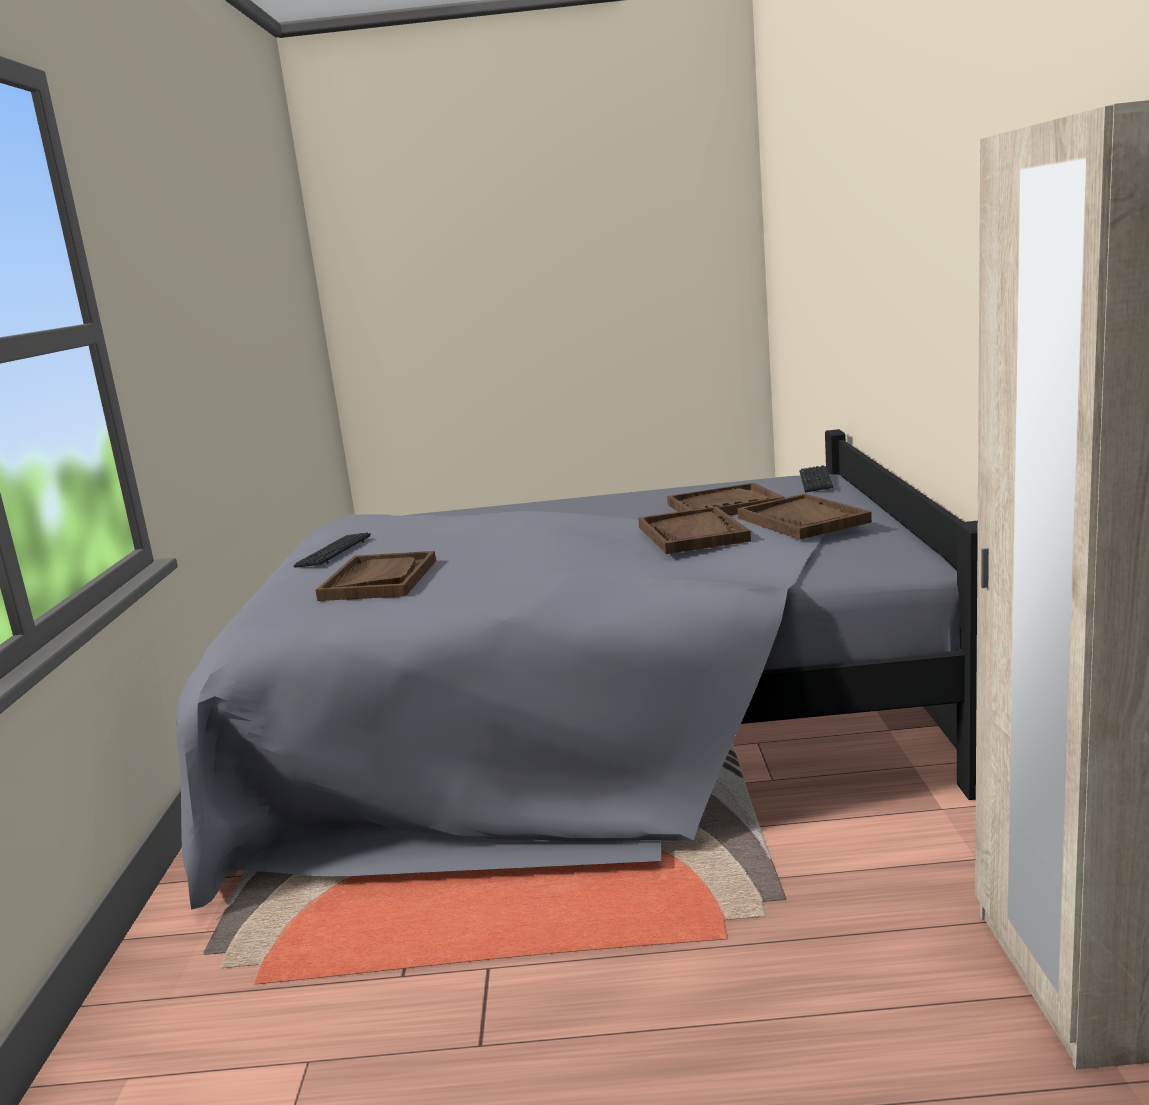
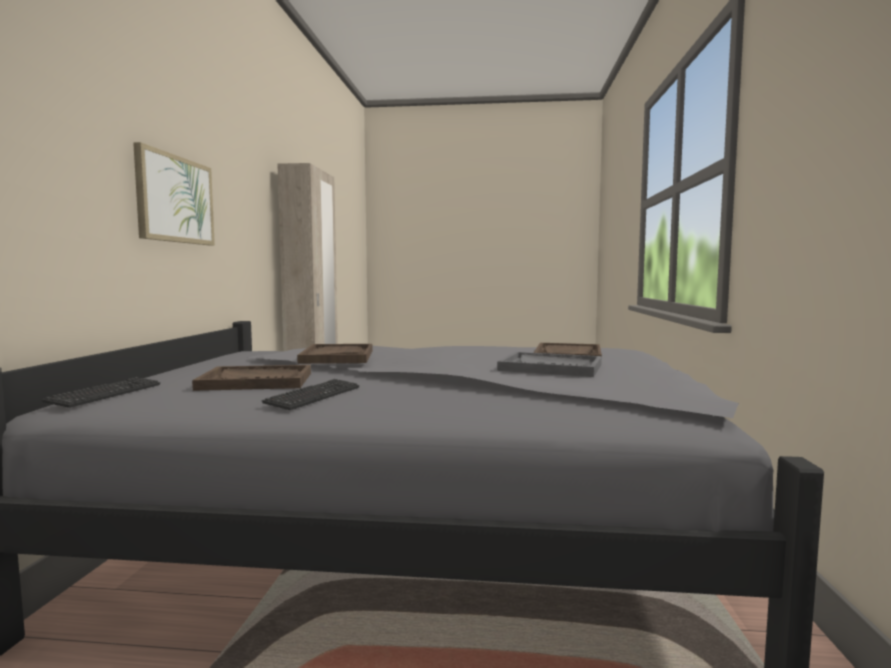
camera: 175 degrees left, 10 degrees down
keyboard [293,533,371,568] -> keyboard moved to [262,379,359,410]
brown tray [737,494,872,539] -> none
none -> picture [133,142,215,245]
none -> grey tray [497,352,602,377]

